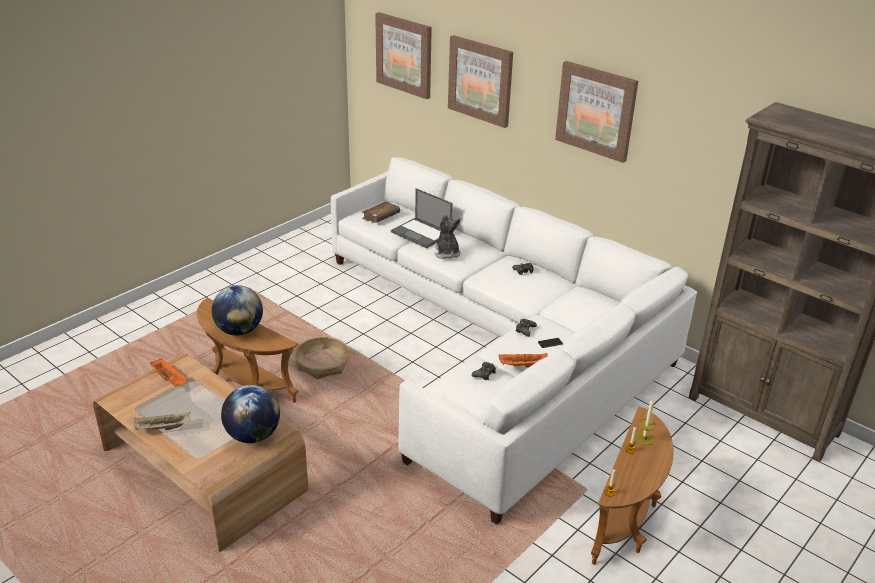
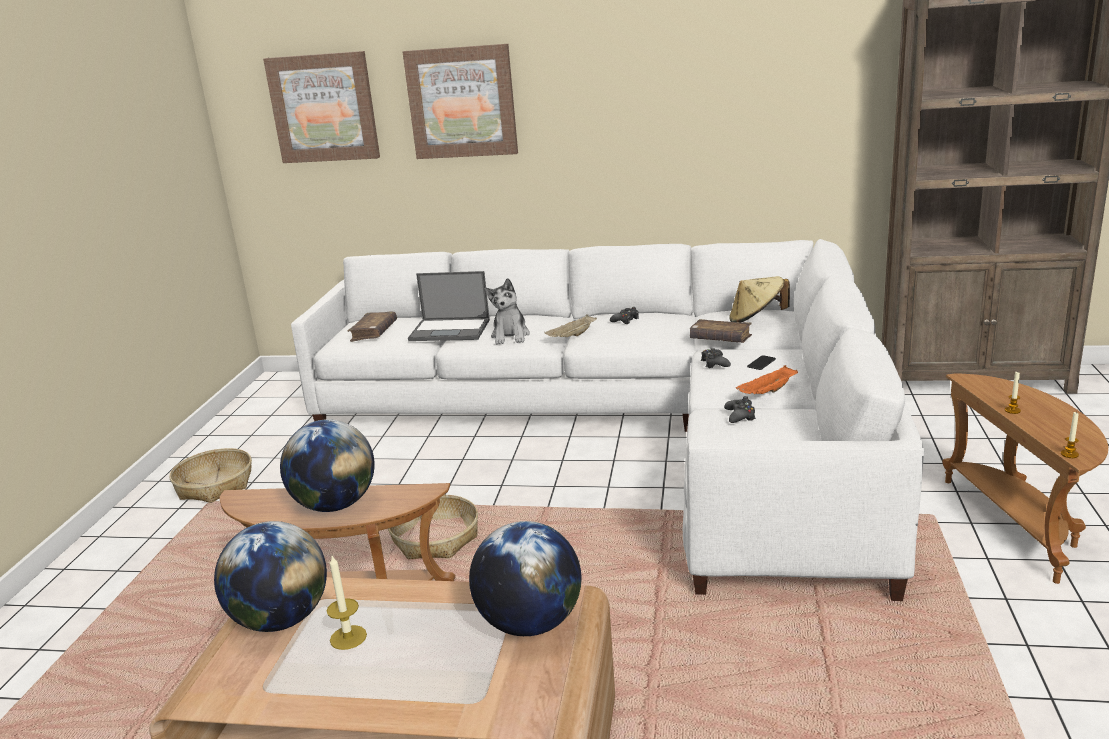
camera: 30 degrees left, 10 degrees down
beige tray [134,412,190,430] -> beige tray moved to [544,314,597,337]
orange tray [150,359,188,387] -> globe [214,521,327,632]
plush toy [434,214,461,259] -> plush toy turned 135 degrees counterclockwise [485,278,530,344]
picture [555,61,638,163] -> none
candle [635,399,656,445] -> candle moved to [327,556,367,650]
none -> basket [169,448,252,503]
none -> brown book [690,319,752,343]
none -> beige hat [729,276,790,322]

